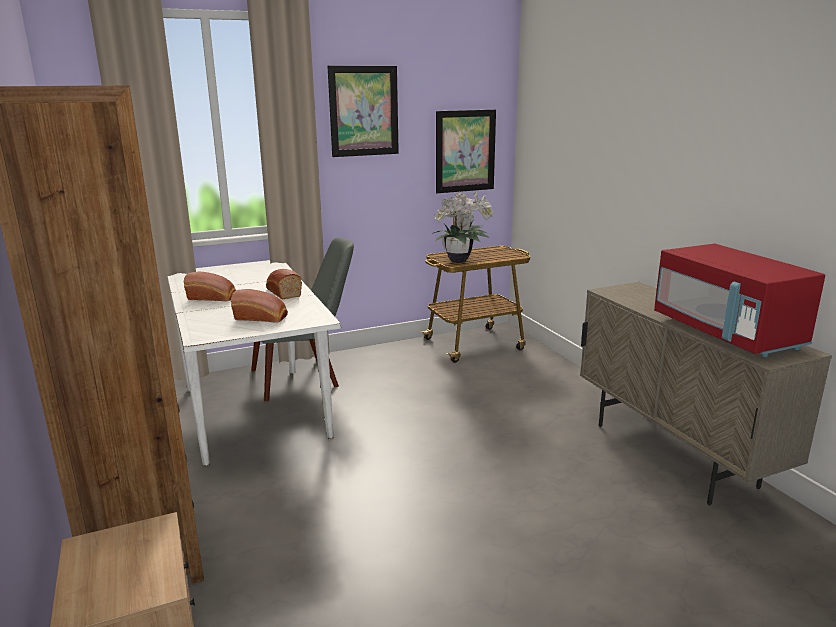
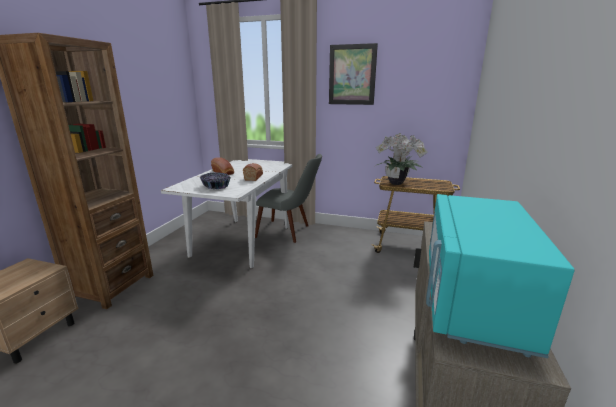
camera: 40 degrees right, 0 degrees up
bread [231,289,288,323] -> bowl [200,172,231,189]
picture [436,109,496,193] -> none
red microwave [654,244,825,357] -> turquoise microwave [426,194,575,358]

